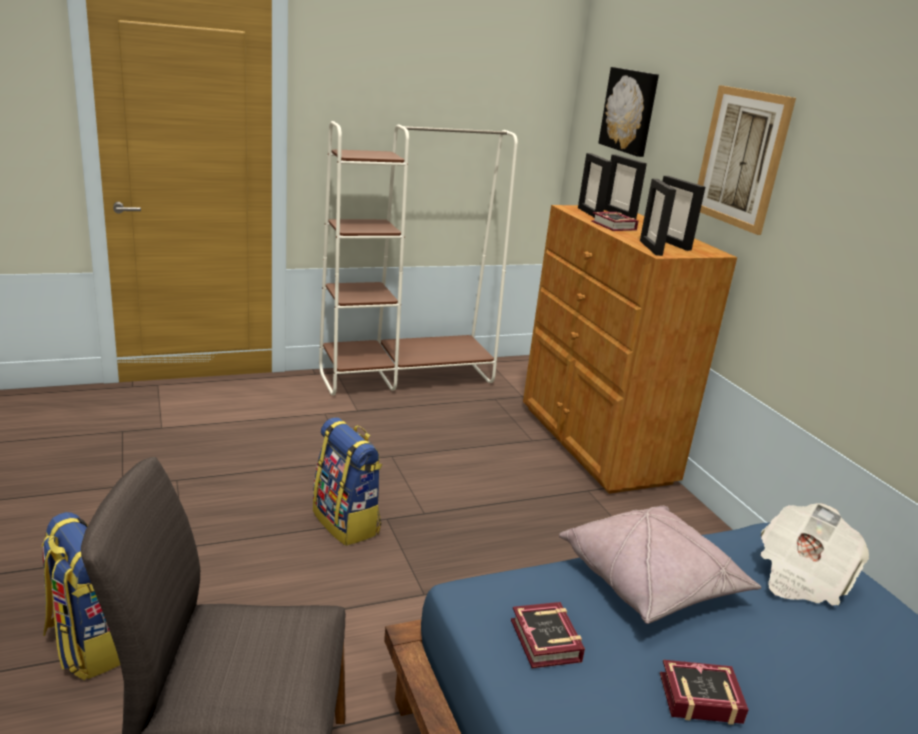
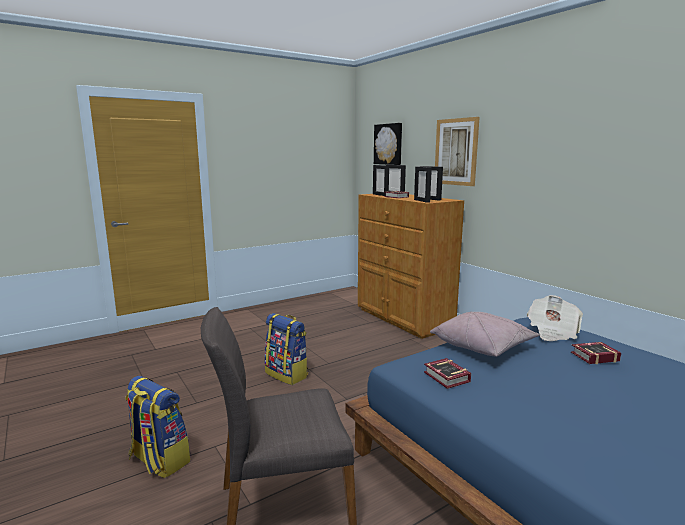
camera: 10 degrees left, 10 degrees down
brown clothes rack [319,121,518,395] -> none
book [660,660,749,725] -> book moved to [571,342,621,364]

